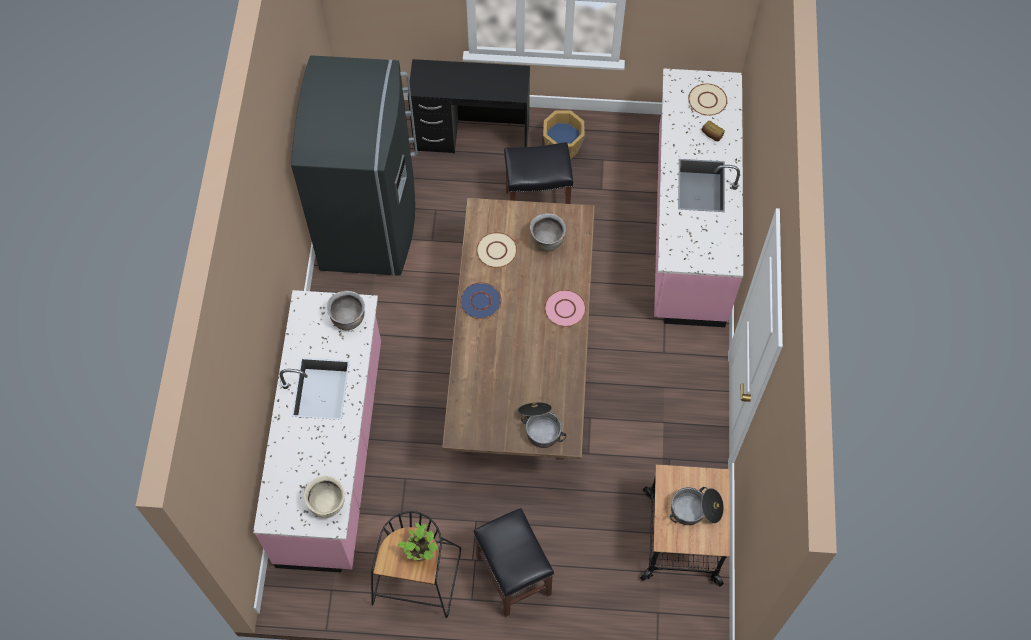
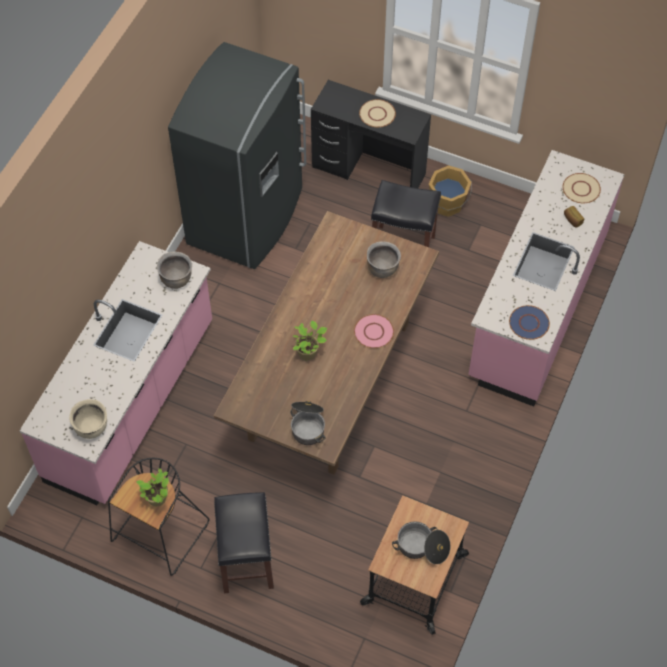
camera: 20 degrees right, 5 degrees down
blue plate [460,282,502,319] -> blue plate moved to [509,305,550,340]
beige plate [476,232,517,268] -> beige plate moved to [359,99,396,127]
none -> potted plant [293,321,327,360]

